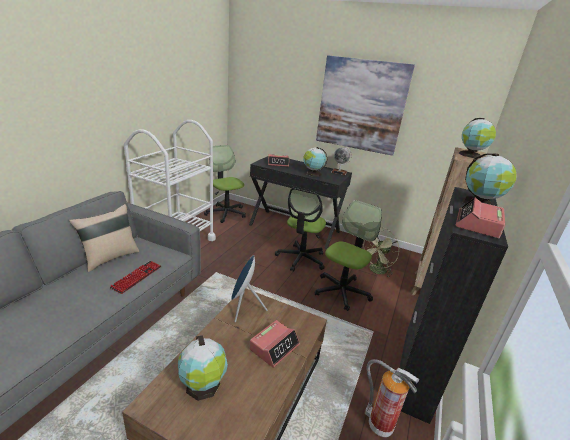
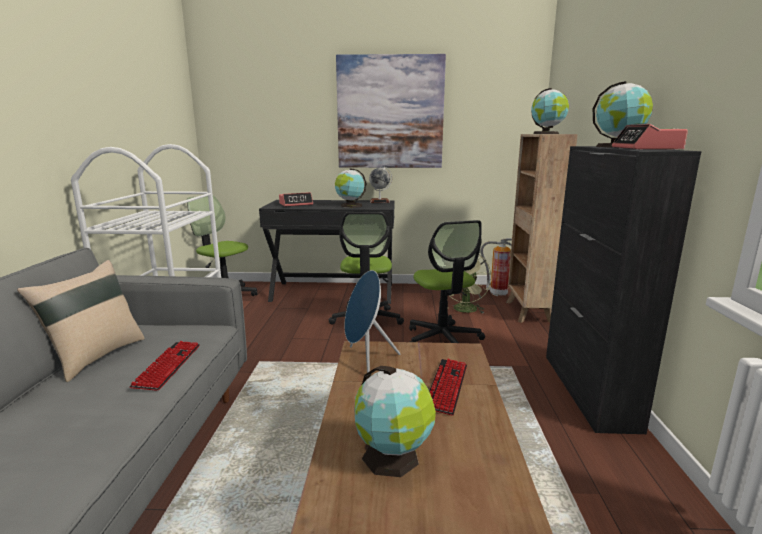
camera: 20 degrees left, 10 degrees down
alarm clock [249,320,300,368] -> keyboard [429,359,467,416]
office chair [315,200,382,311] -> office chair turned 150 degrees clockwise [409,220,485,343]
fire extinguisher [365,359,419,437] -> fire extinguisher moved to [481,238,512,296]

